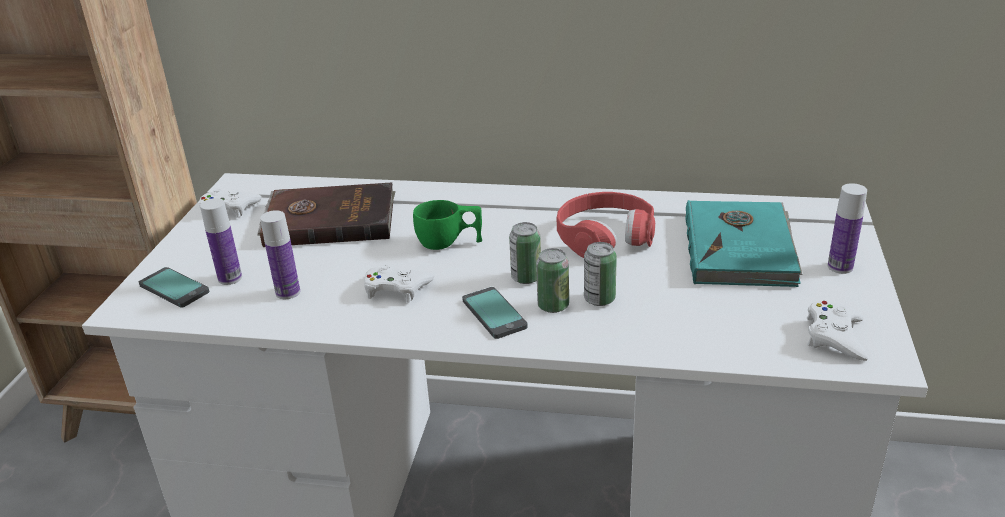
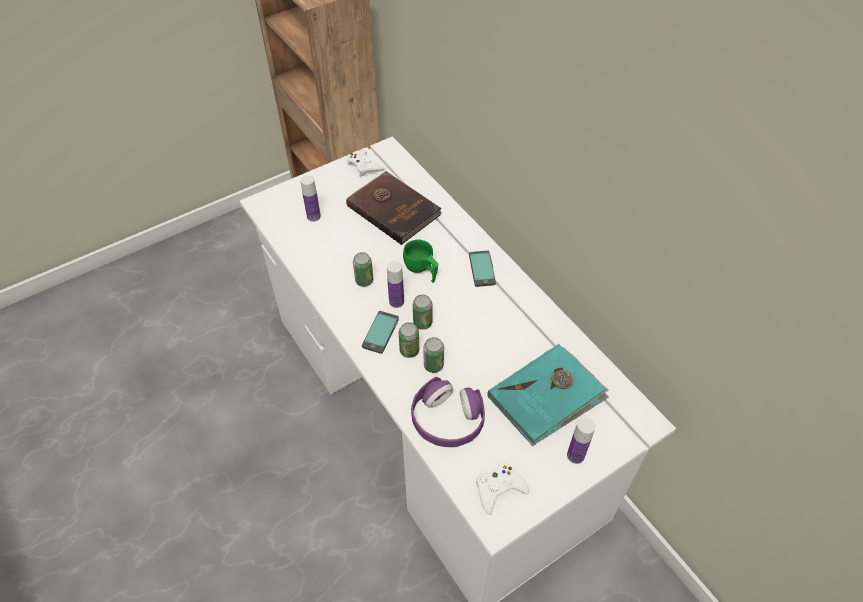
camera: 45 degrees right, 20 degrees up
phone [139,267,210,308] -> phone moved to [469,250,496,287]
bottle [260,210,300,299] -> bottle moved to [387,261,404,308]
white game controller [364,265,434,302] -> can [353,252,373,287]
red headphones [557,192,655,258] -> none
none -> purple headphones [411,377,485,447]

